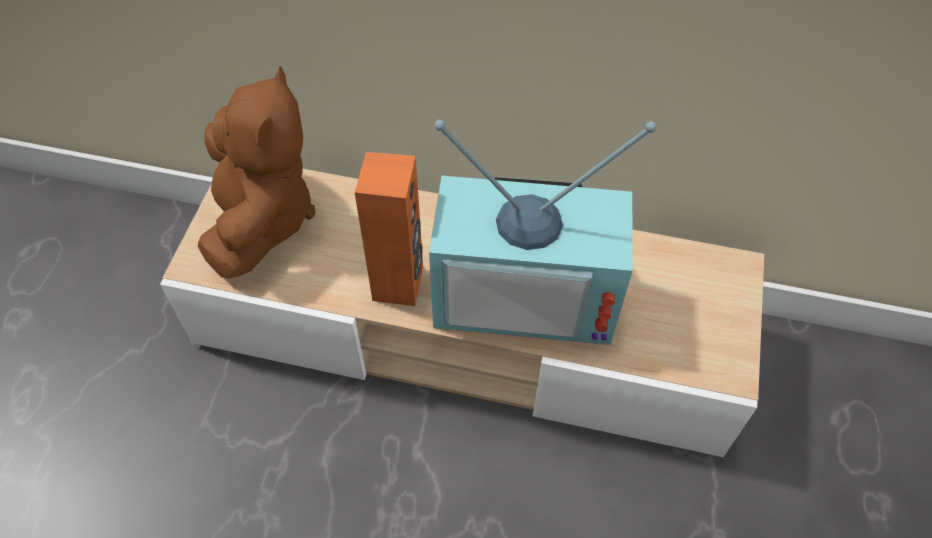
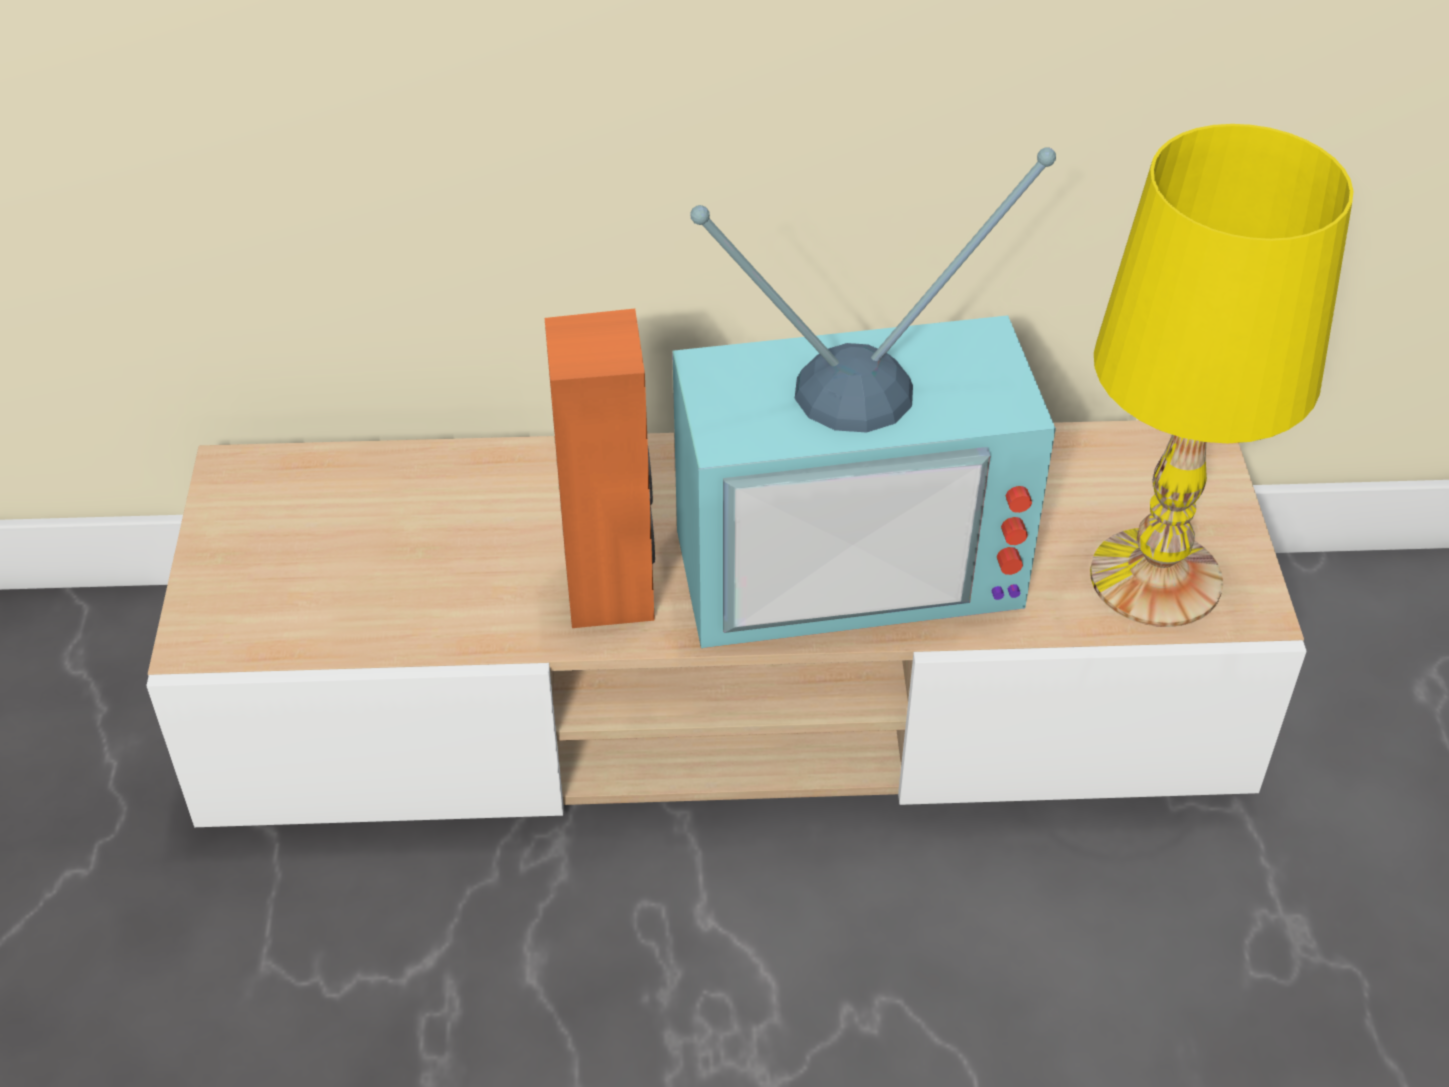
camera: 15 degrees left, 10 degrees down
brown plush toy [198,66,315,279] -> none
none -> yellow table lamp [1090,124,1354,627]

